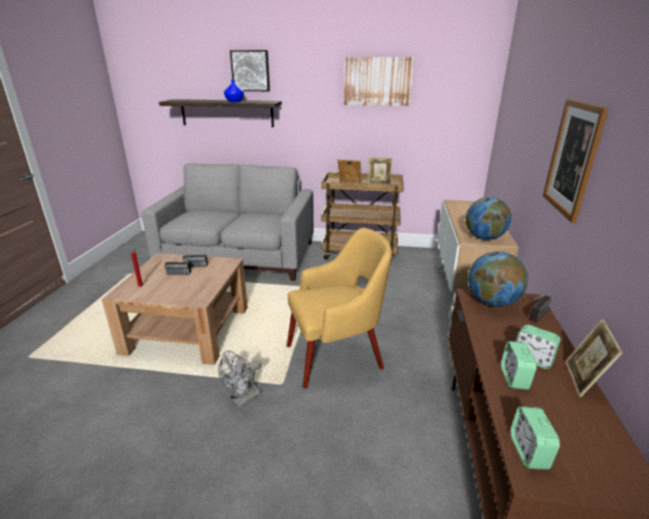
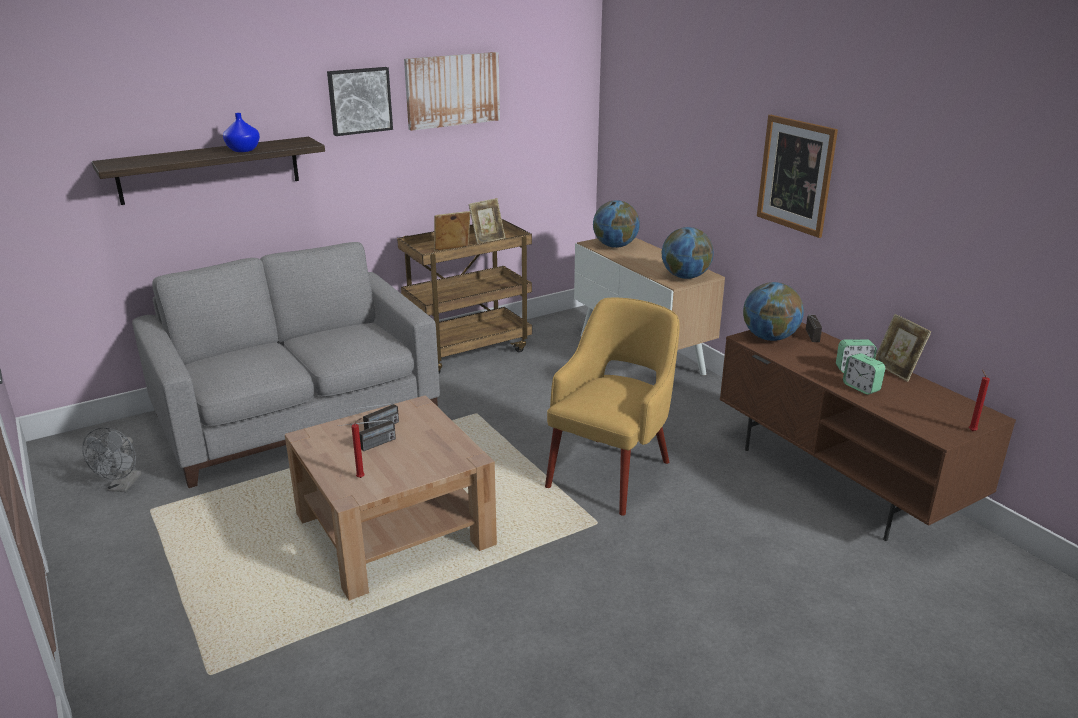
camera: 40 degrees left, 0 degrees up
grey fan [218,351,261,407] -> grey fan moved to [82,427,142,492]
picture [230,50,270,91] -> picture moved to [327,67,393,136]
alarm clock [510,406,560,469] -> none
none -> globe [593,200,640,248]
none -> red candle [969,369,990,431]

